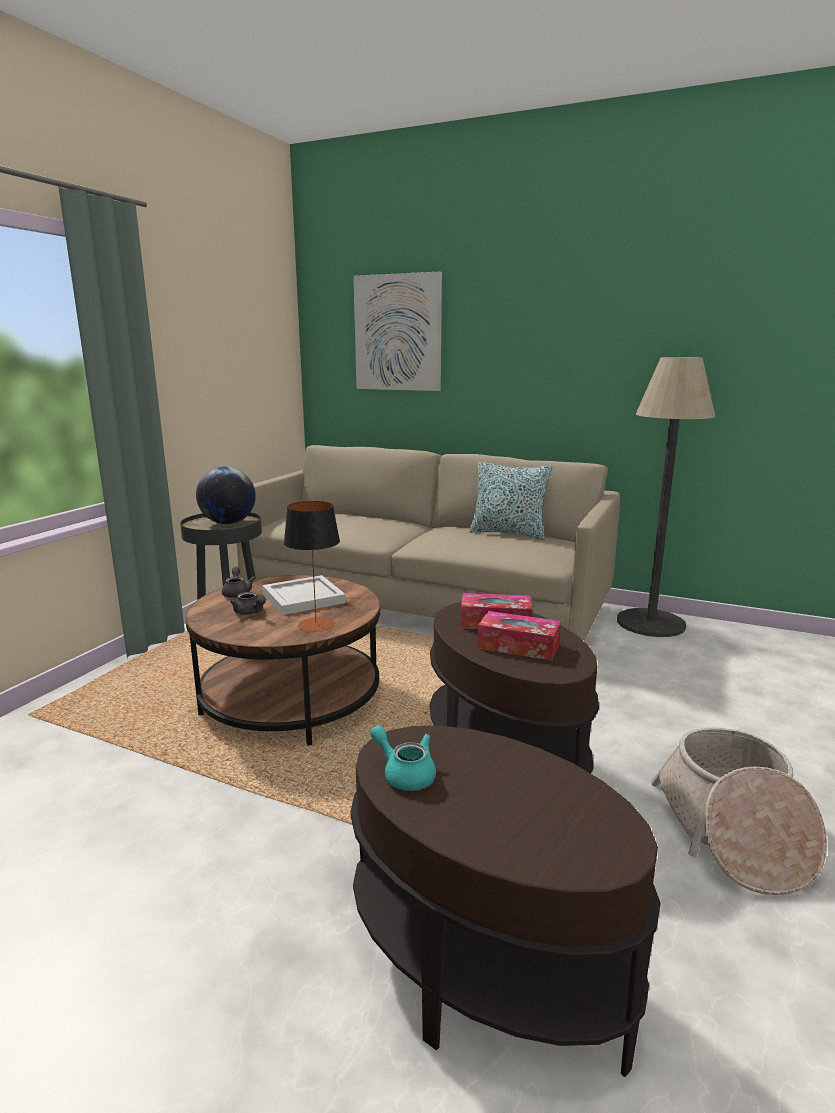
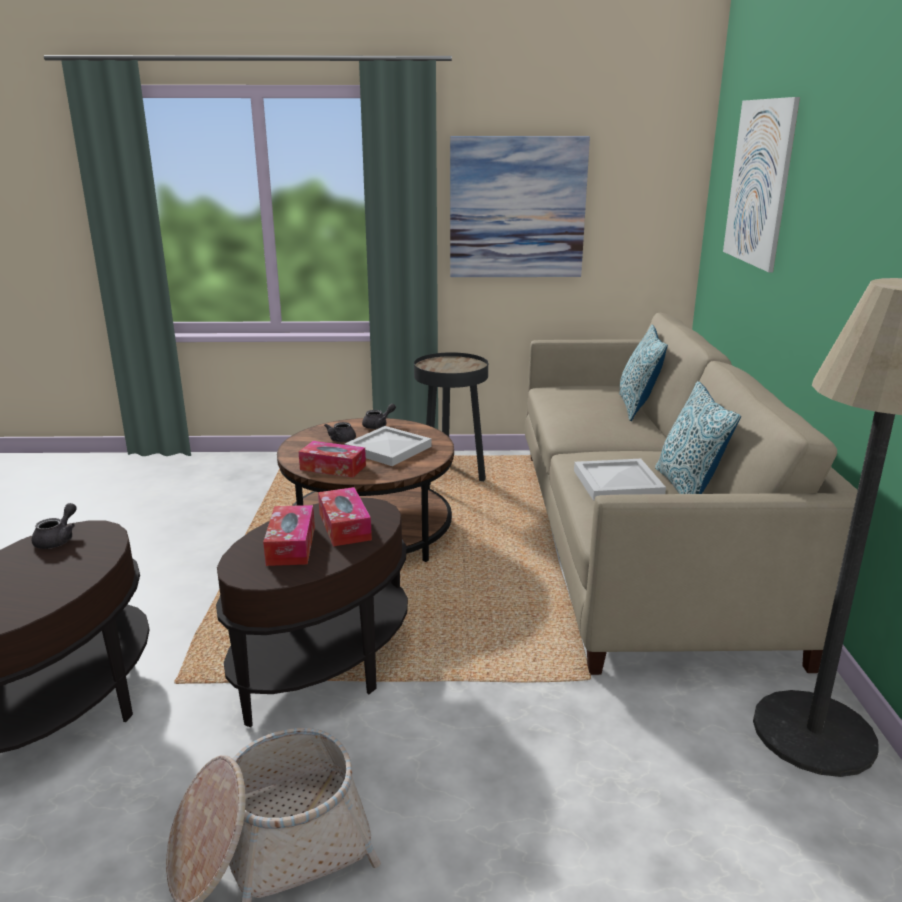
camera: 65 degrees right, 5 degrees up
globe [196,466,256,524] -> none
table lamp [284,501,340,632] -> tissue box [299,441,366,478]
turquoise teapot [370,725,436,791] -> grey teapot [31,503,77,549]
none -> picture [450,136,590,277]
none -> white tray [574,459,666,501]
none -> pillow [619,325,668,421]

